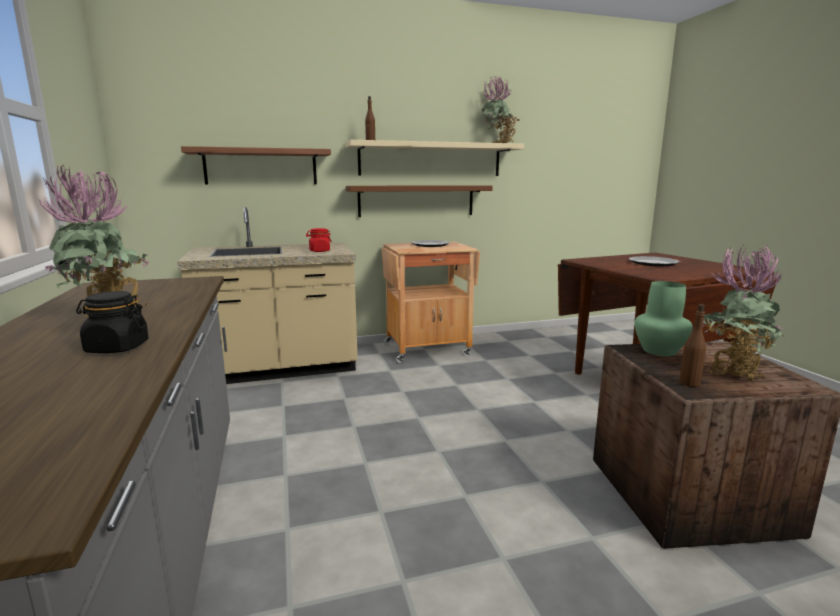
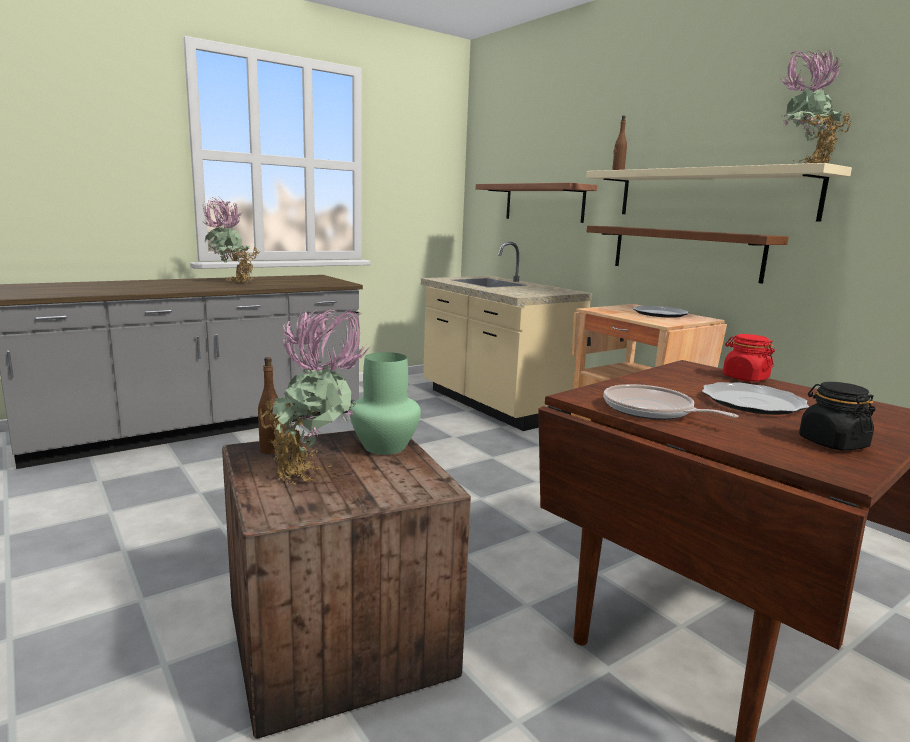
camera: 70 degrees right, 0 degrees up
black jar [76,291,149,353] -> black jar moved to [799,382,875,450]
red jar [306,228,332,252] -> red jar moved to [723,334,775,381]
none -> frying pan [603,384,738,420]

